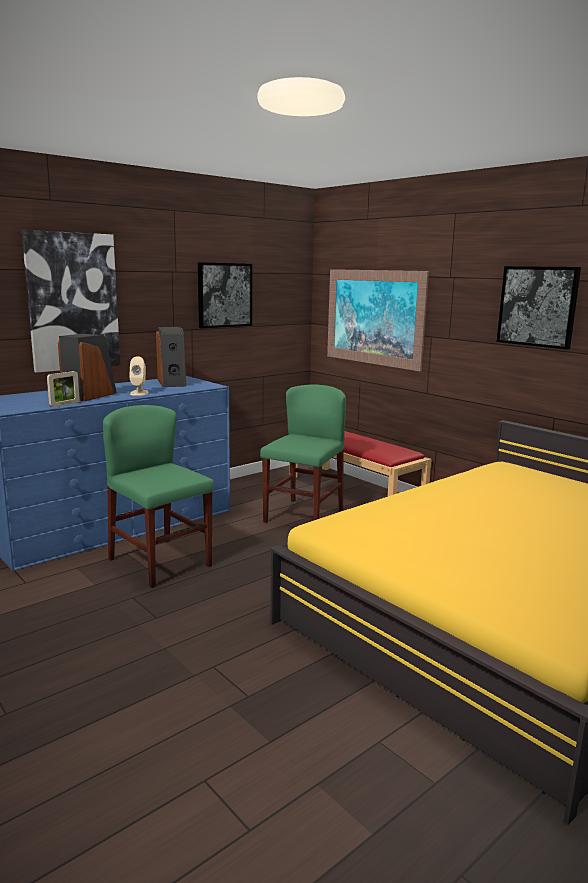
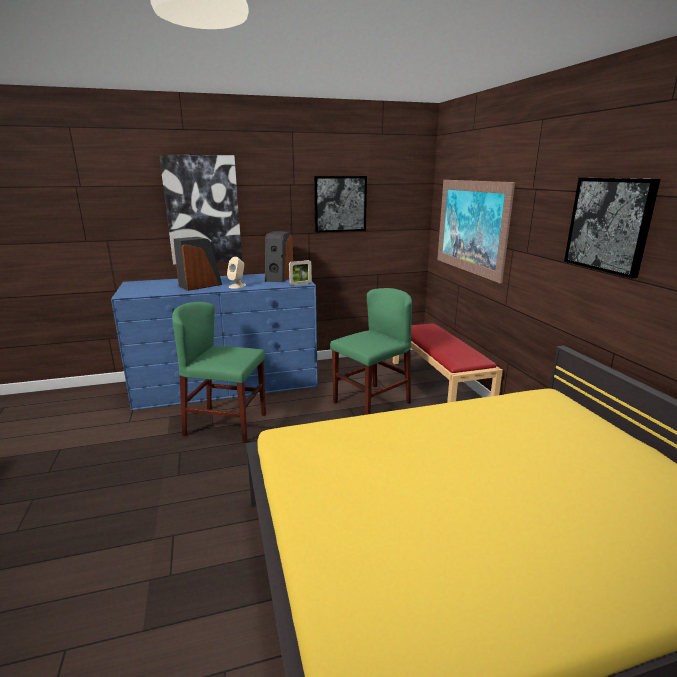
camera: 25 degrees right, 5 degrees up
picture frame [47,371,80,407] -> picture frame moved to [289,260,312,285]
green chair [103,405,214,588] -> green chair turned 60 degrees counterclockwise [172,302,266,443]

